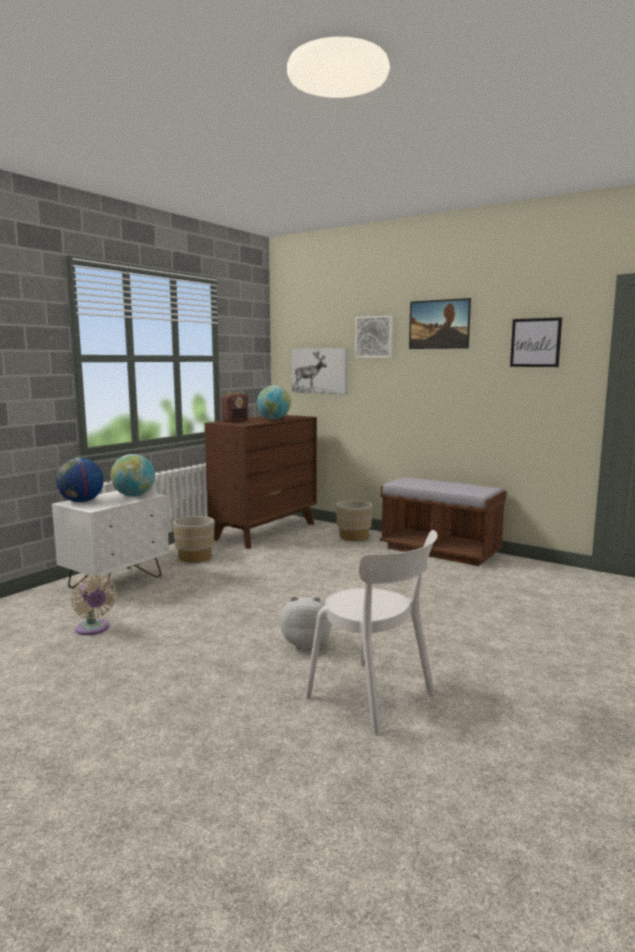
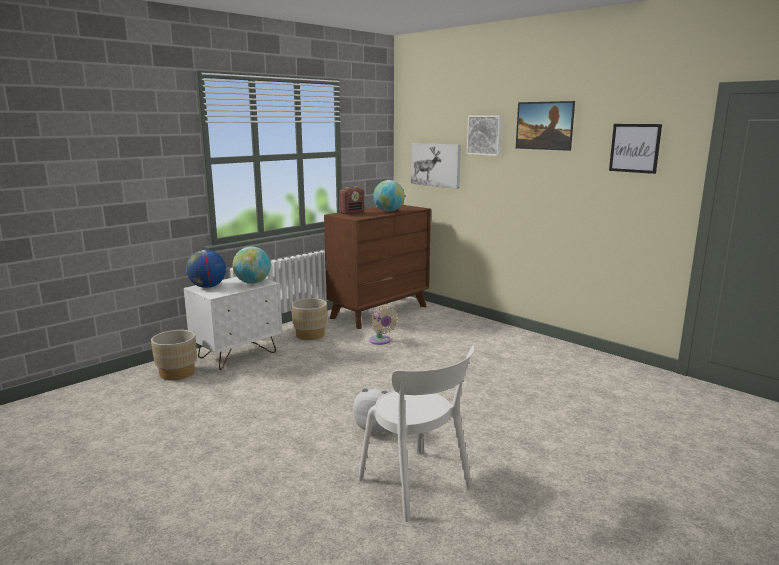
camera: 10 degrees right, 5 degrees up
beige fan [71,575,117,635] -> beige fan moved to [369,305,398,345]
beige planter [336,500,372,541] -> beige planter moved to [151,330,197,380]
brown bench [380,477,506,566] -> none

